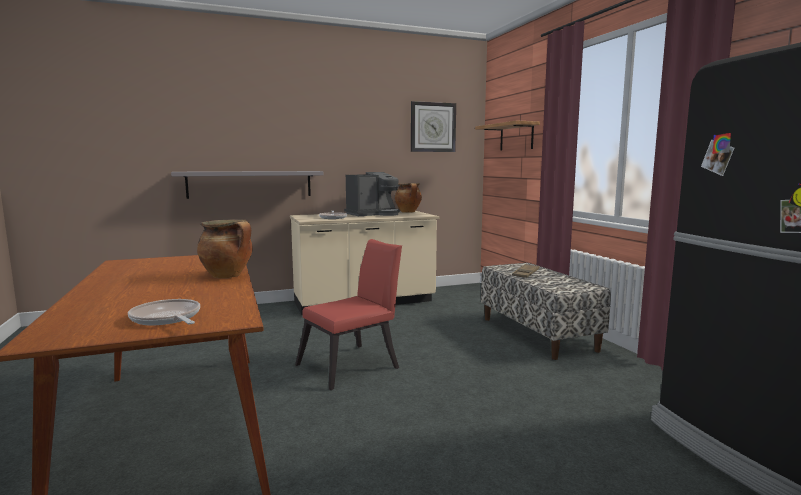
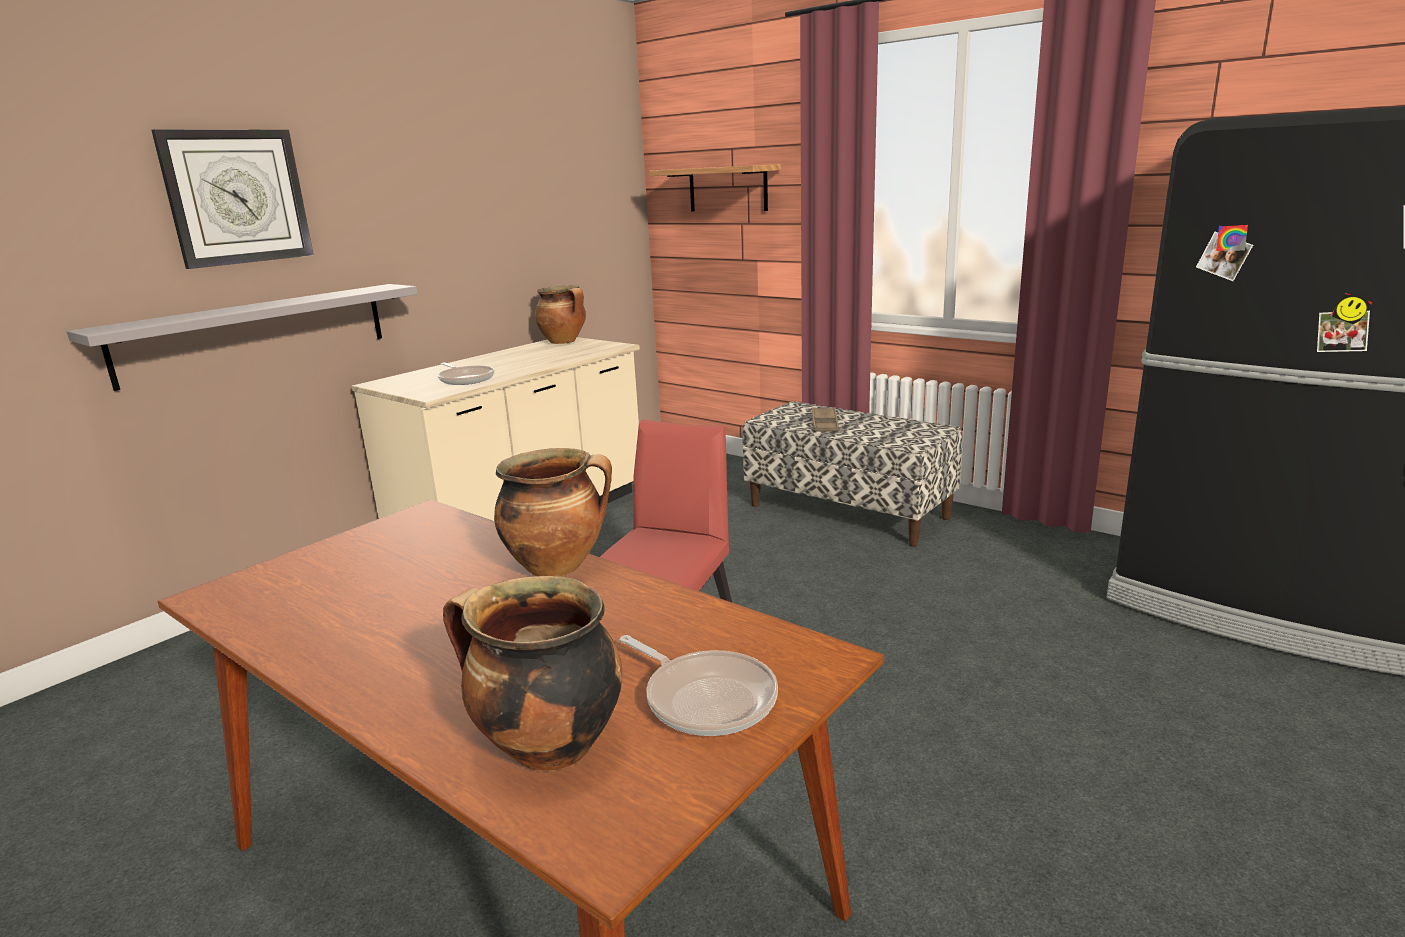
camera: 30 degrees left, 10 degrees up
frying pan [128,299,200,326] -> frying pan turned 150 degrees counterclockwise [620,635,778,736]
coffee machine [344,172,400,216] -> none
wall clock [411,101,456,152] -> wall clock moved to [151,129,314,269]
none -> cooking pot [443,576,622,771]

